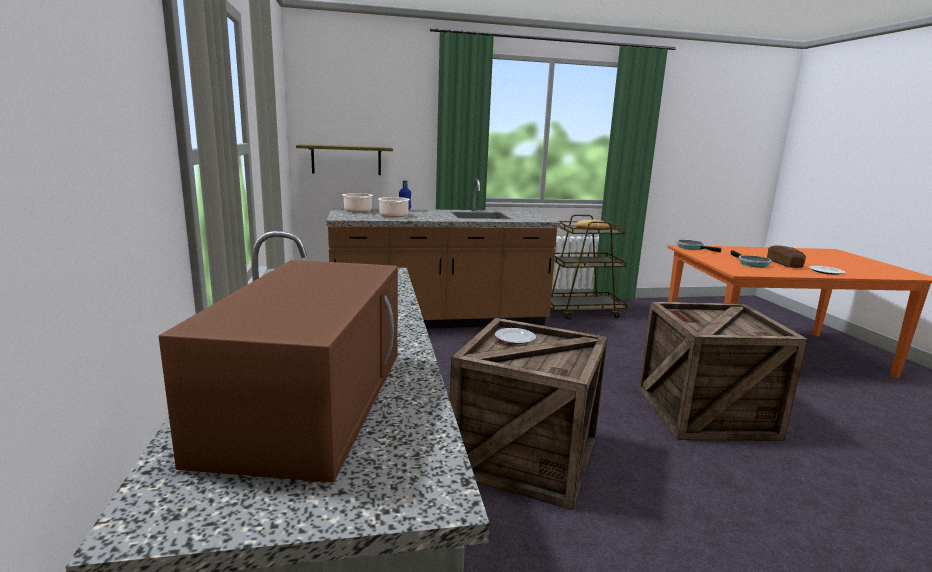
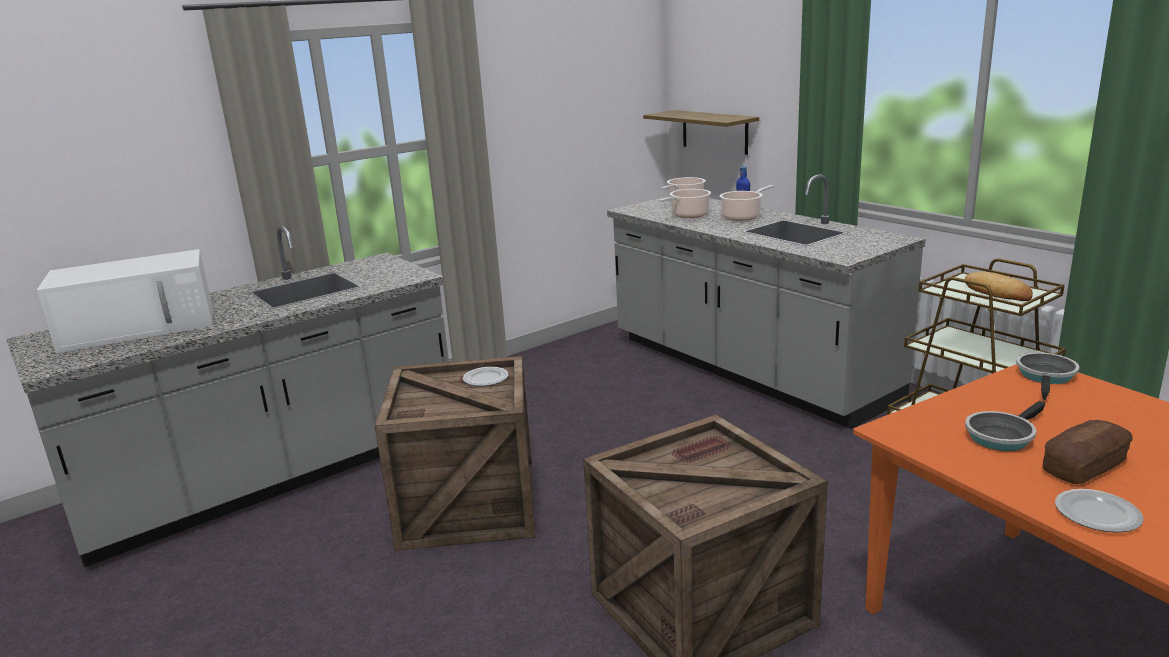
camera: 65 degrees right, 5 degrees up
brown microwave [159,260,398,483] -> white microwave [37,249,213,353]
brown counter [327,179,560,329] -> grey counter [607,174,926,429]
none -> cooking pot [720,185,774,221]

